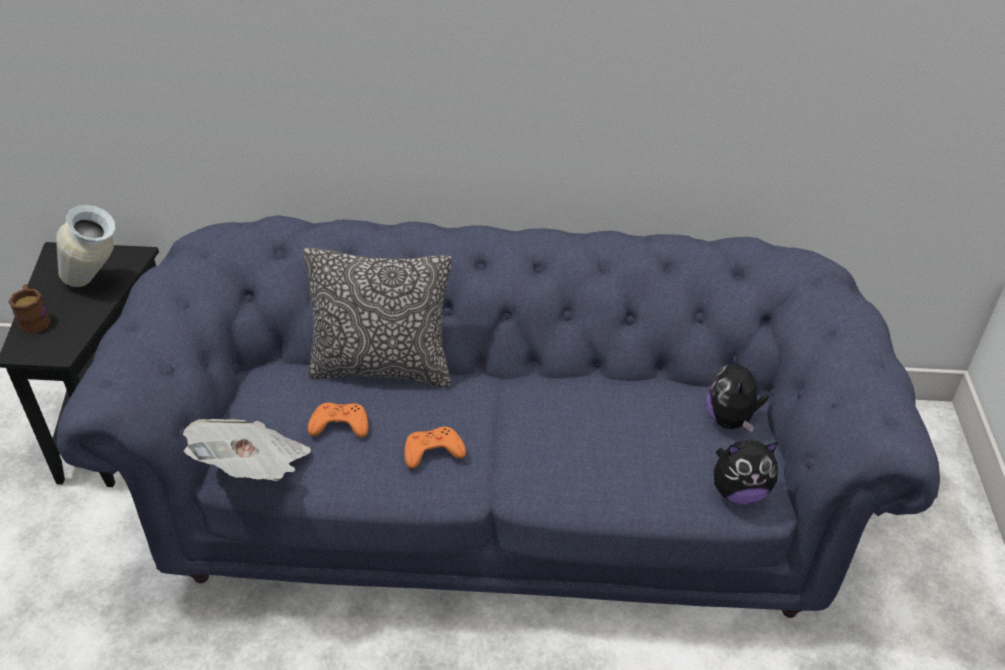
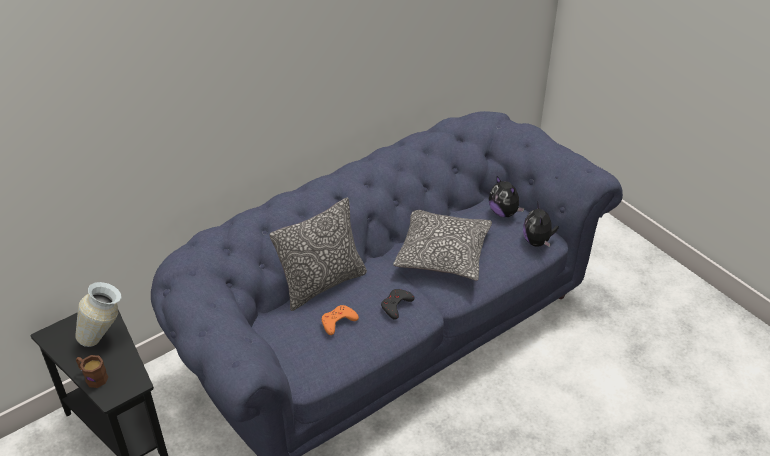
camera: 40 degrees left, 0 degrees up
newspaper [183,419,311,481] -> none
orange game controller [404,427,466,468] -> black game controller [381,289,415,320]
plush toy [714,440,778,504] -> plush toy turned 135 degrees clockwise [523,201,559,247]
none -> pillow [393,210,492,281]

